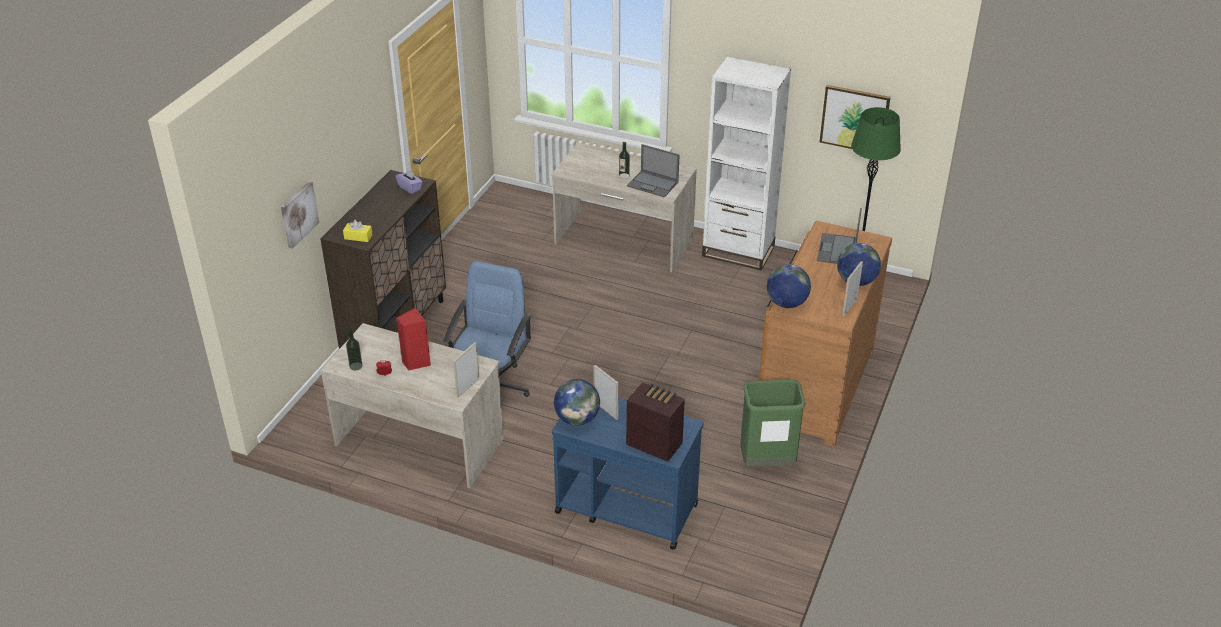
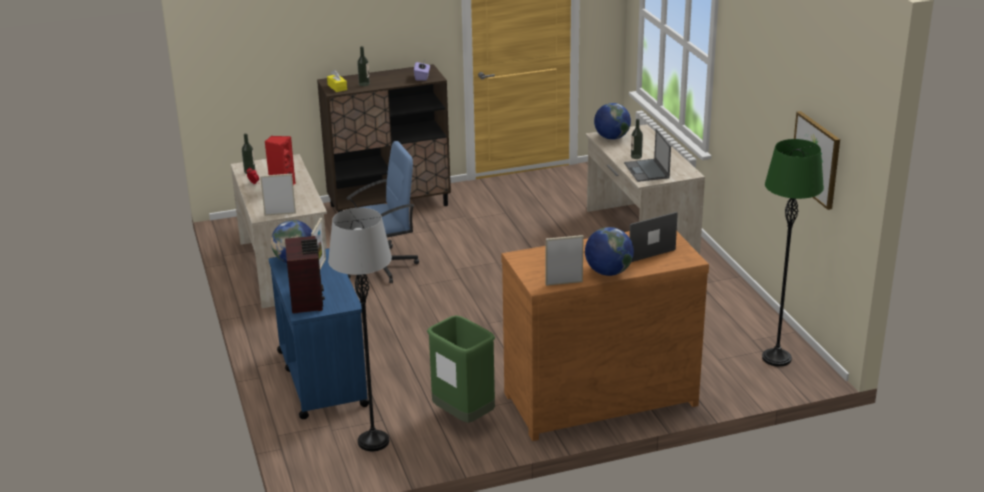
camera: 50 degrees right, 10 degrees down
picture [281,181,319,249] -> none
white bookcase [702,57,791,270] -> none
globe [767,264,811,308] -> globe moved to [594,103,631,140]
none -> grey floor lamp [328,208,392,451]
none -> bottle [357,46,370,86]

